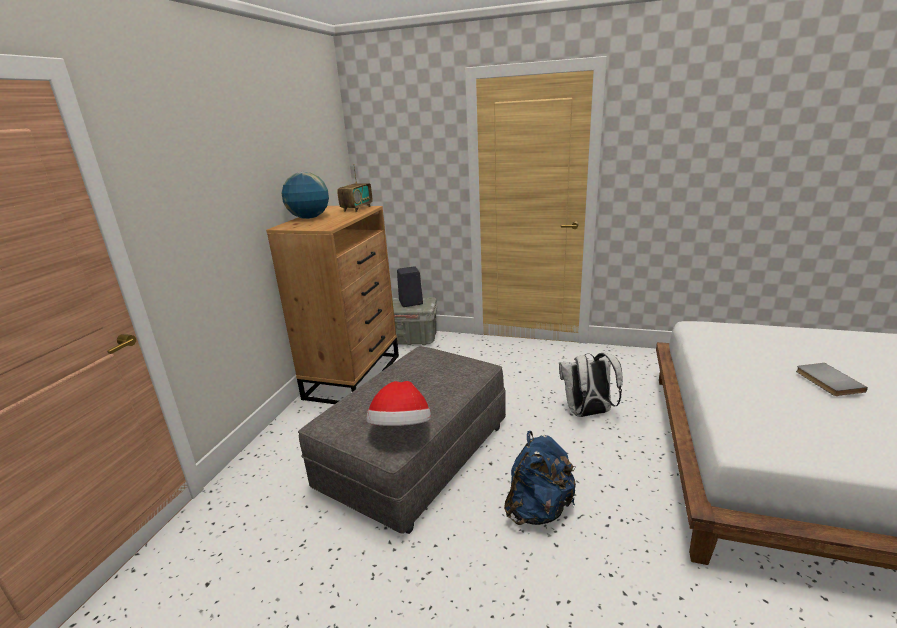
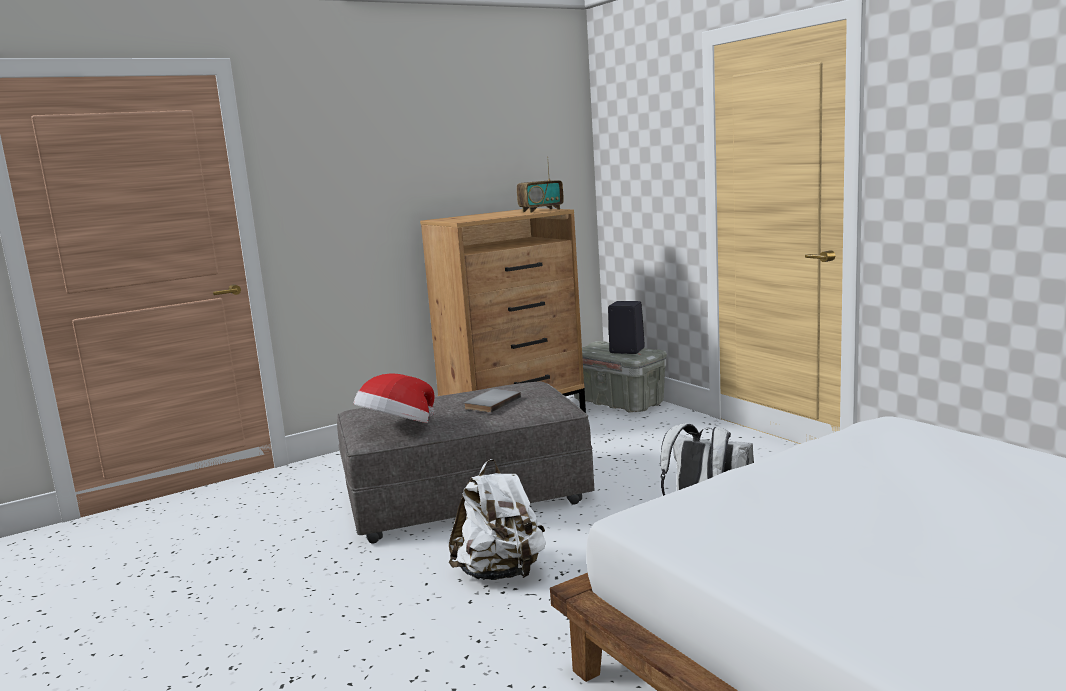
camera: 40 degrees right, 10 degrees down
globe [282,172,329,219] -> none
blue backpack [504,431,576,525] -> white backpack [449,459,546,580]
grey book [796,363,868,396] -> grey book moved to [464,389,521,413]

